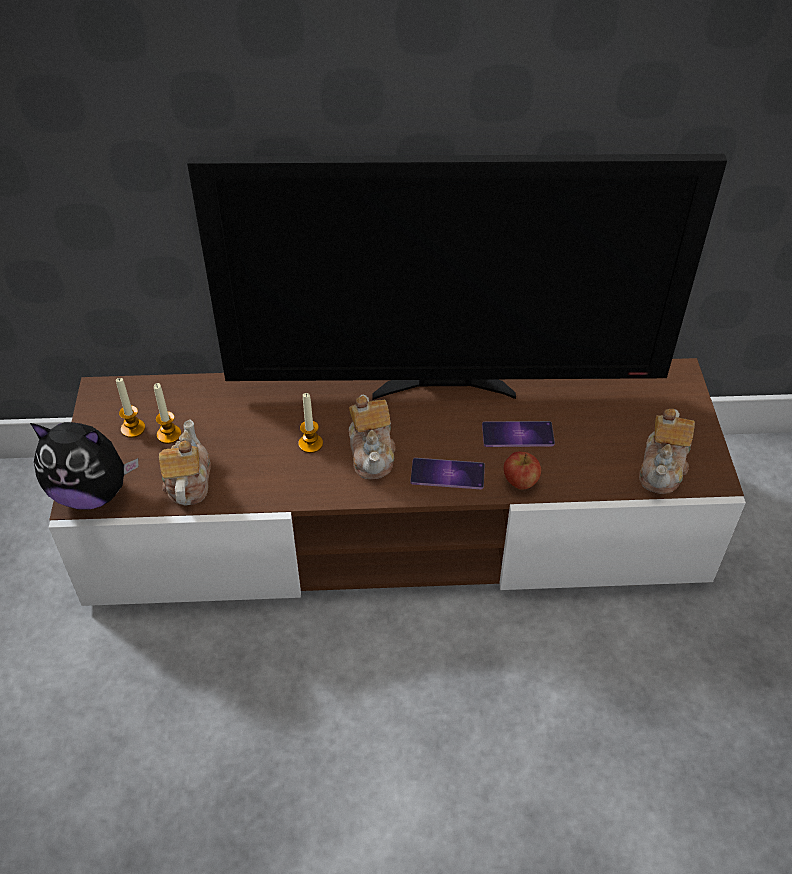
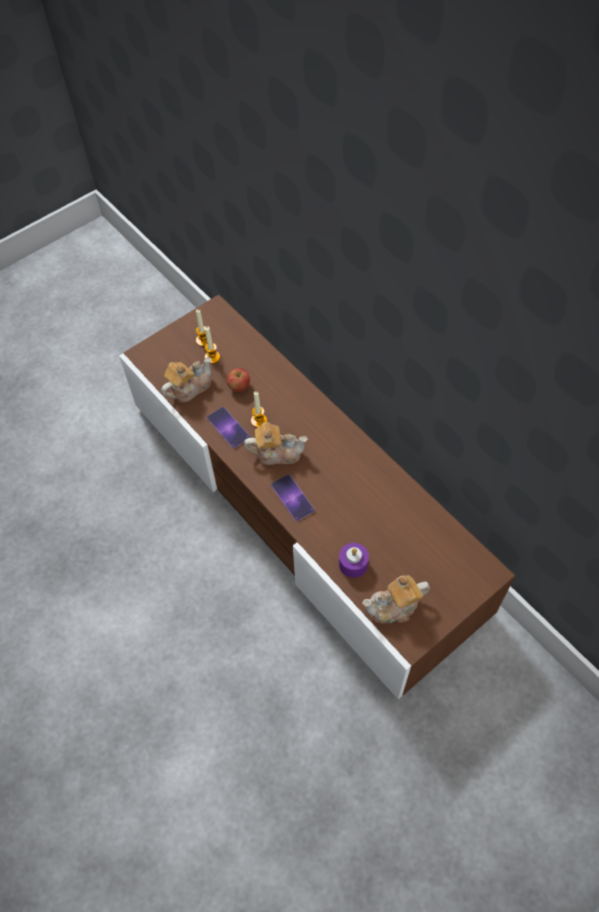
camera: 55 degrees right, 10 degrees up
plush toy [30,422,138,510] -> none
television [187,154,727,400] -> none
teapot [349,395,396,479] -> teapot turned 135 degrees counterclockwise [244,422,308,465]
phone [482,421,555,447] -> phone moved to [207,407,250,448]
apple [504,452,541,490] -> apple moved to [227,368,250,392]
none -> purple candle [339,543,369,578]

